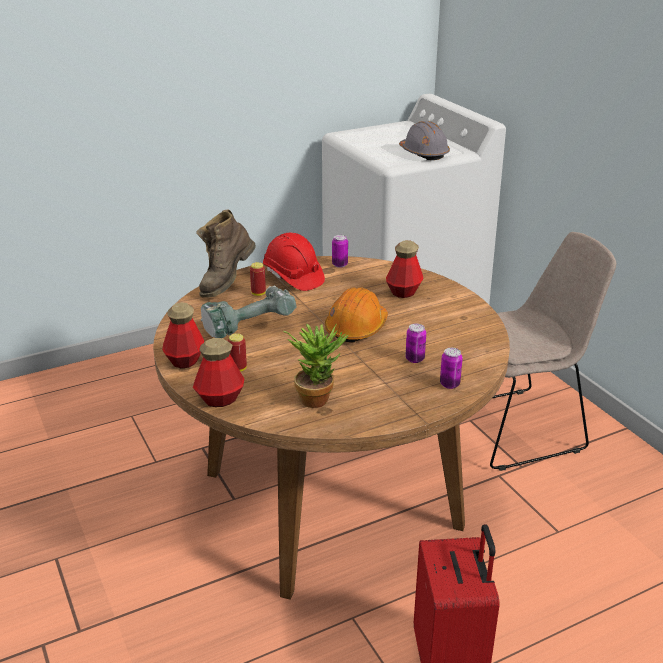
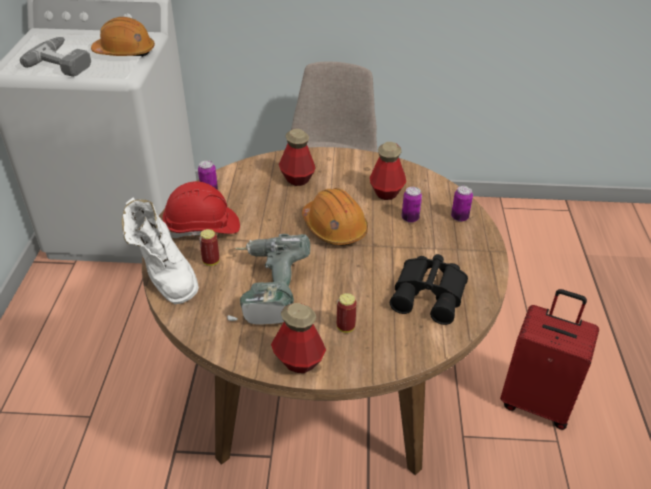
camera: 60 degrees left, 10 degrees up
bottle [193,338,244,407] -> bottle moved to [370,142,406,200]
brown boot [196,209,256,298] -> white boot [122,197,199,304]
potted plant [283,324,348,408] -> black binoculars [390,254,468,325]
grey hard hat [399,121,450,160] -> orange hard hat [91,17,155,57]
none -> power drill [20,37,91,77]

